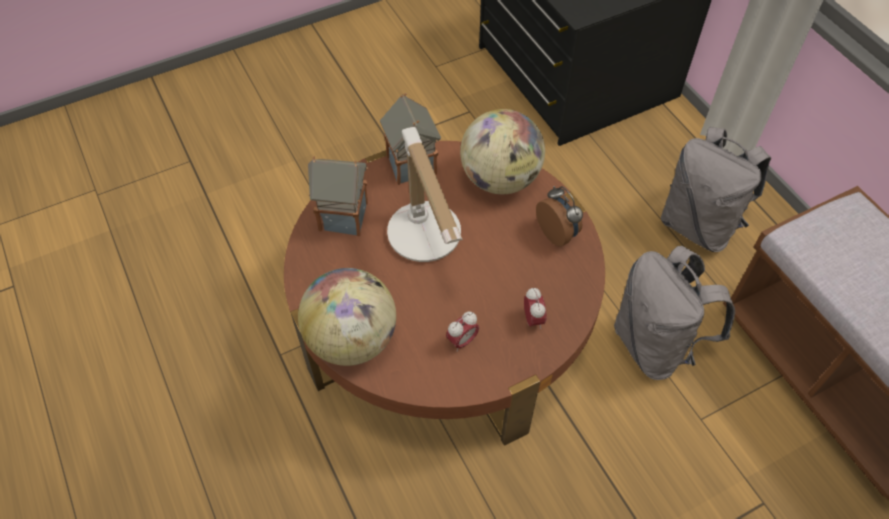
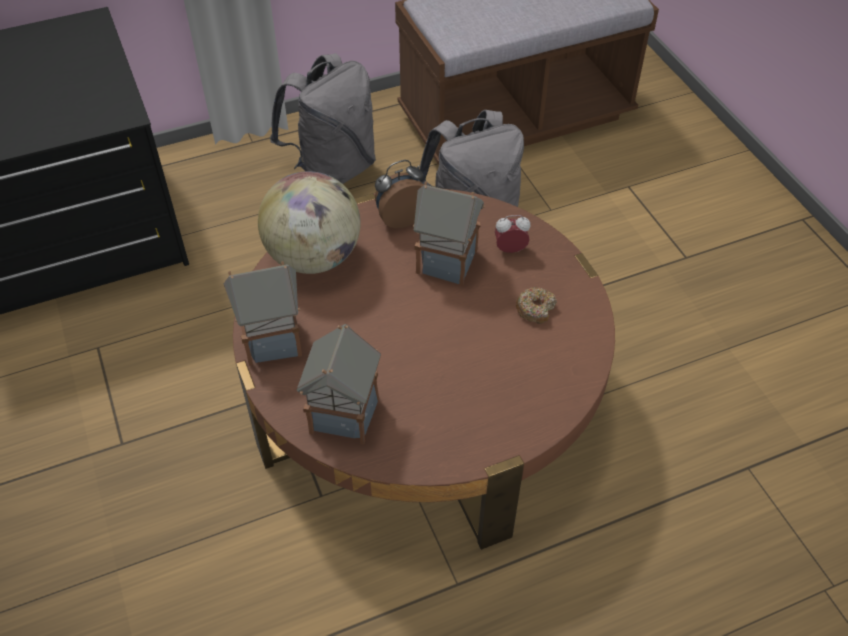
camera: 85 degrees left, 5 degrees down
globe [298,268,396,366] -> none
table lamp [387,127,463,262] -> none
alarm clock [446,311,479,352] -> donut [516,287,557,324]
none -> toy house [413,181,485,286]

